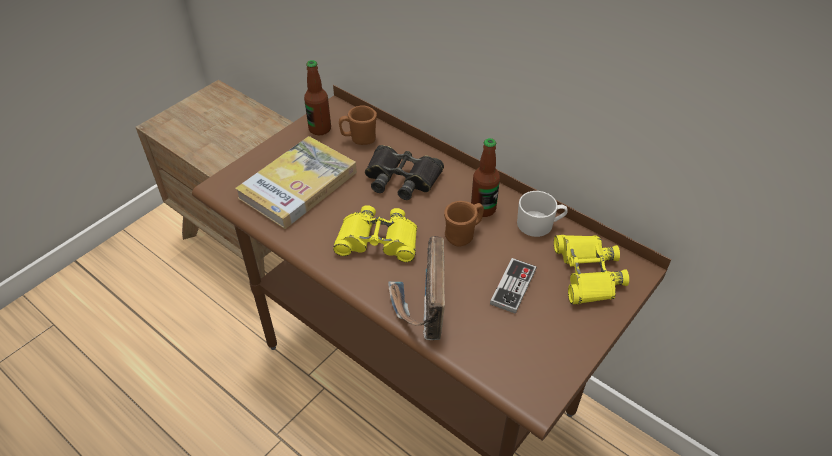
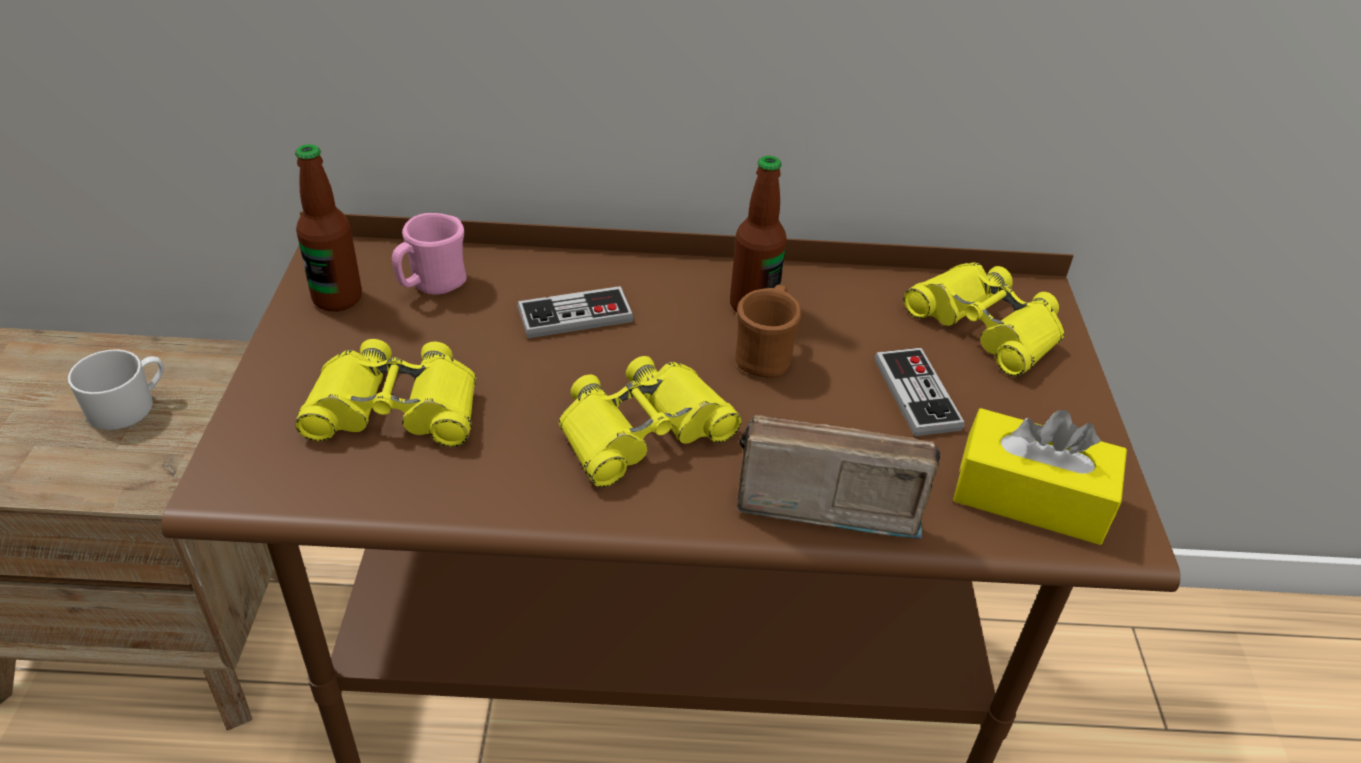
camera: 40 degrees left, 5 degrees down
book [235,136,357,229] -> yellow binoculars [295,339,476,447]
brown mug [339,106,377,145] -> pink mug [392,213,467,295]
black binoculars [365,145,444,200] -> game controller [517,286,634,338]
radio [388,236,445,340] -> radio turned 135 degrees clockwise [737,415,940,539]
white mug [517,191,568,237] -> white mug moved to [68,349,164,430]
none -> yellow tissue box [953,408,1127,545]

